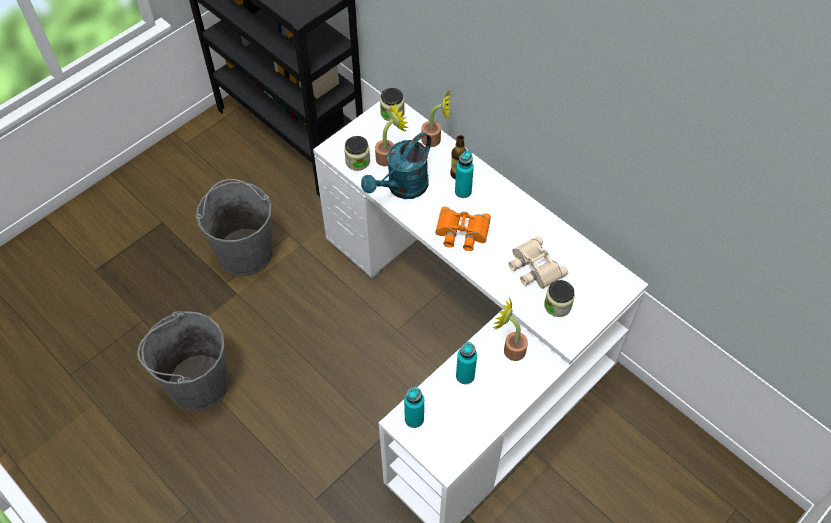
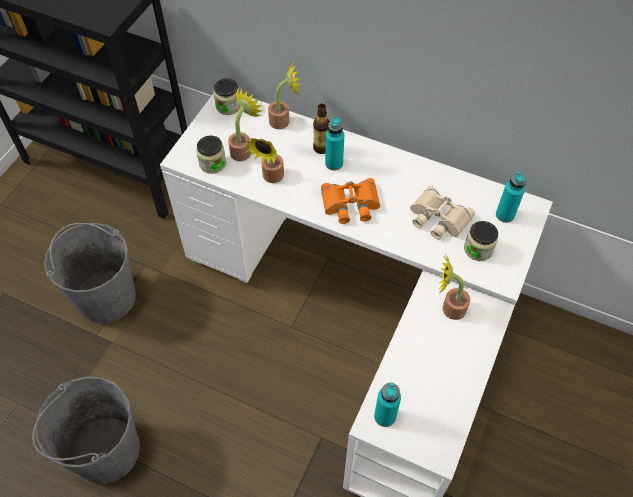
camera: 20 degrees left, 0 degrees up
turquoise watering can [361,132,431,199] -> potted plant [244,138,284,183]
turquoise bottle [456,342,477,384] -> turquoise bottle moved to [496,171,526,223]

